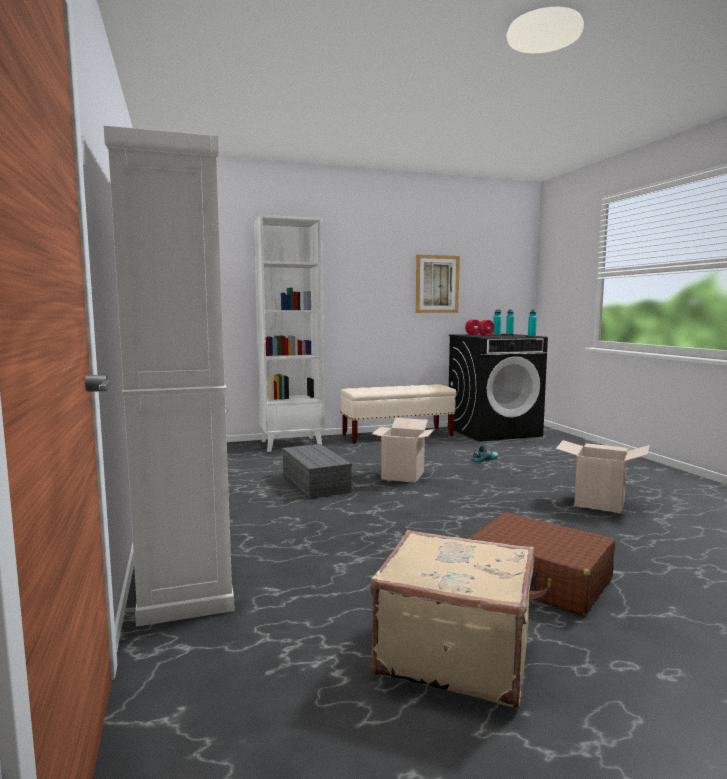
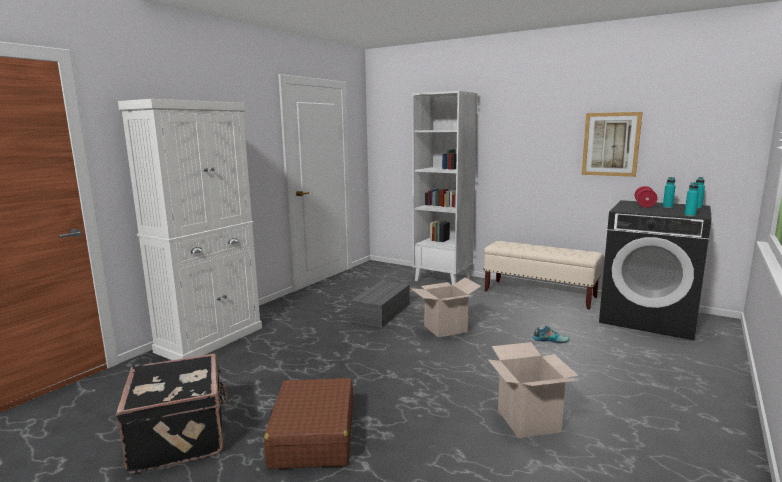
camera: 50 degrees right, 5 degrees up
beige suitcase [370,530,534,707] -> black suitcase [116,353,228,473]

